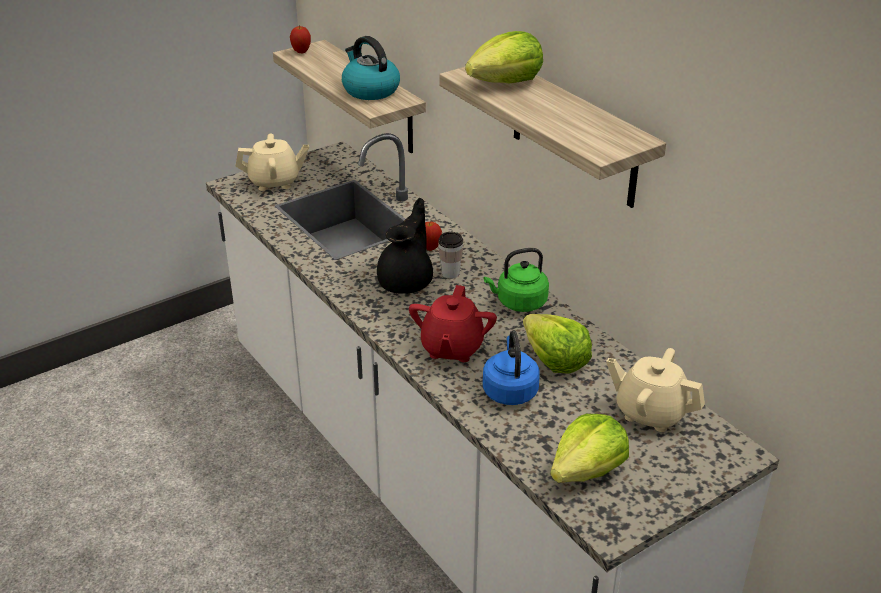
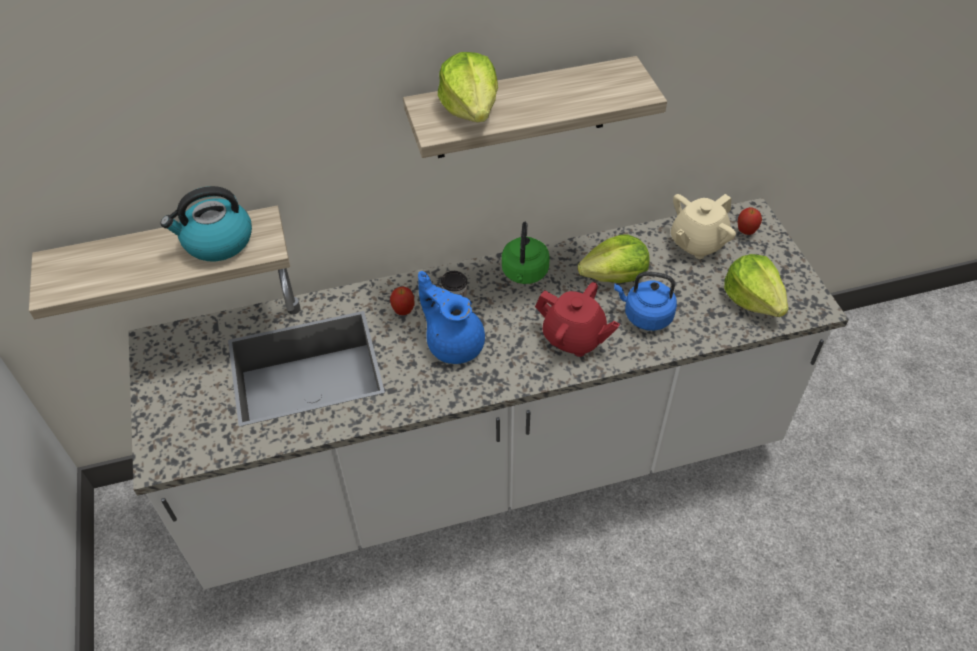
camera: 70 degrees left, 15 degrees up
beige teapot [235,133,309,191] -> none
apple [290,25,311,53] -> apple moved to [737,207,762,235]
black teapot [377,198,433,294] -> blue teapot [418,271,485,364]

